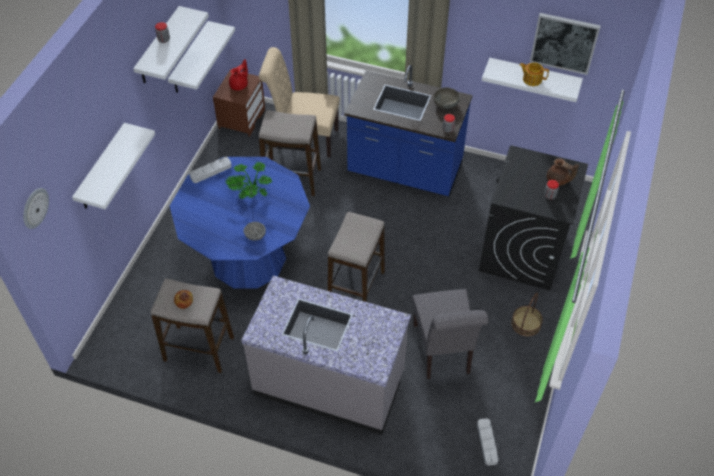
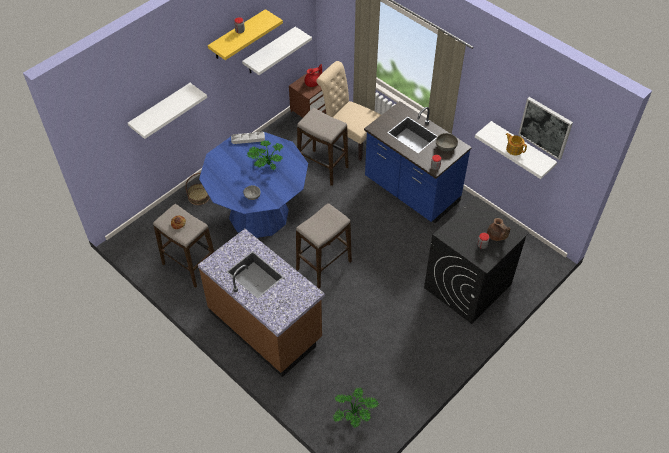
camera: 25 degrees right, 0 degrees up
wall clock [23,188,49,229] -> none
white shelf [133,6,209,84] -> yellow shelf [208,9,283,60]
grey counter [241,276,411,435] -> brown counter [198,229,325,377]
grey chair [412,289,488,379] -> none
grey tray [477,418,499,466] -> potted plant [333,387,379,428]
basket [511,292,543,336] -> basket moved to [185,173,210,205]

